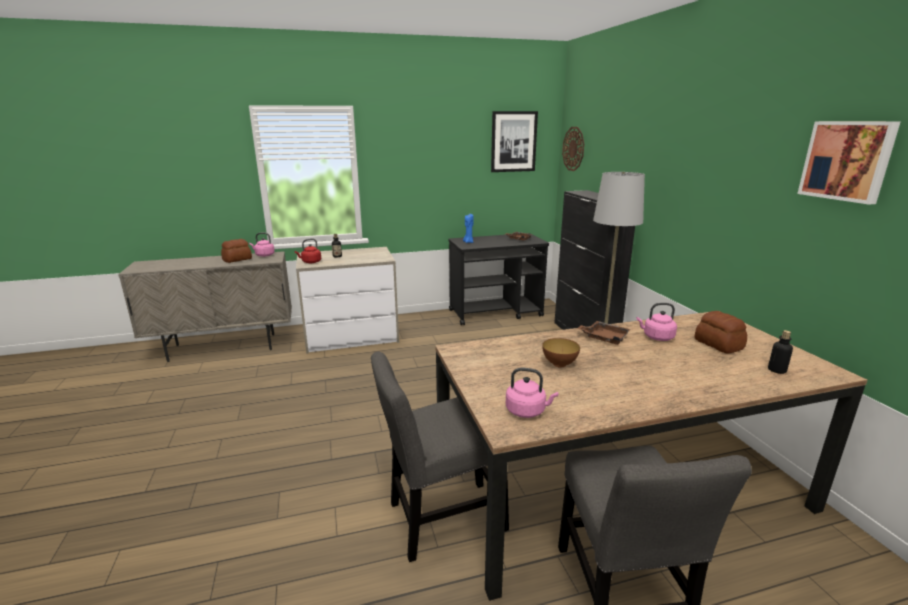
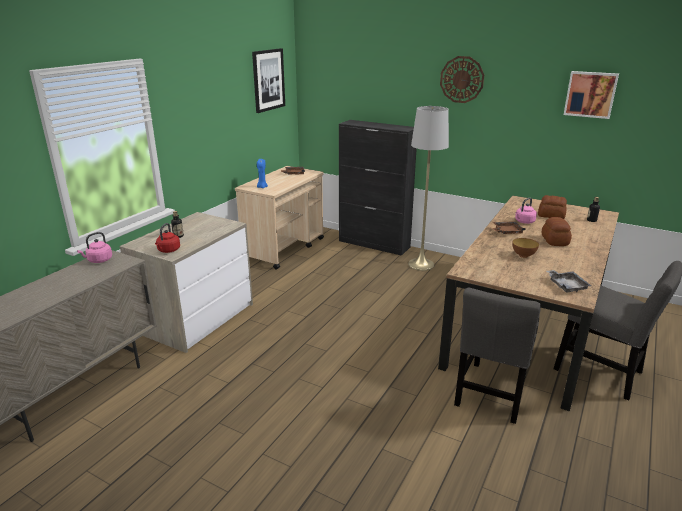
camera: 45 degrees left, 5 degrees up
bread [221,239,252,263] -> bread moved to [542,217,572,246]
black cart [448,233,549,325] -> beige cart [235,166,324,270]
pink kettle [506,368,558,418] -> grey tray [547,270,591,293]
wall clock [562,127,584,171] -> wall clock moved to [440,56,484,103]

